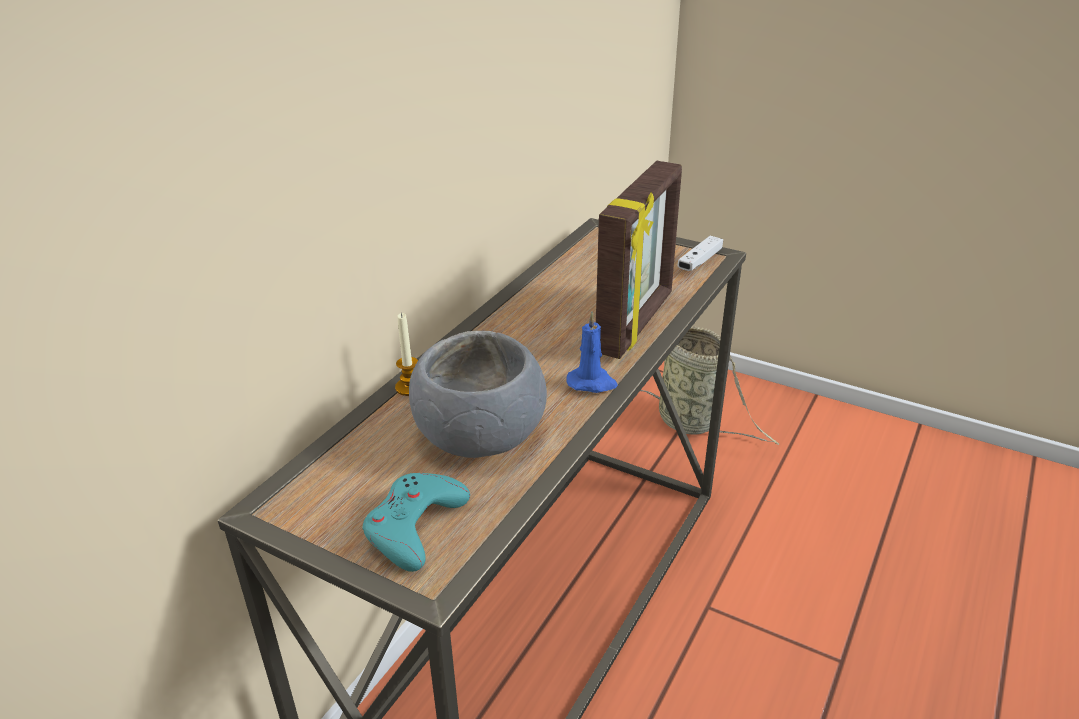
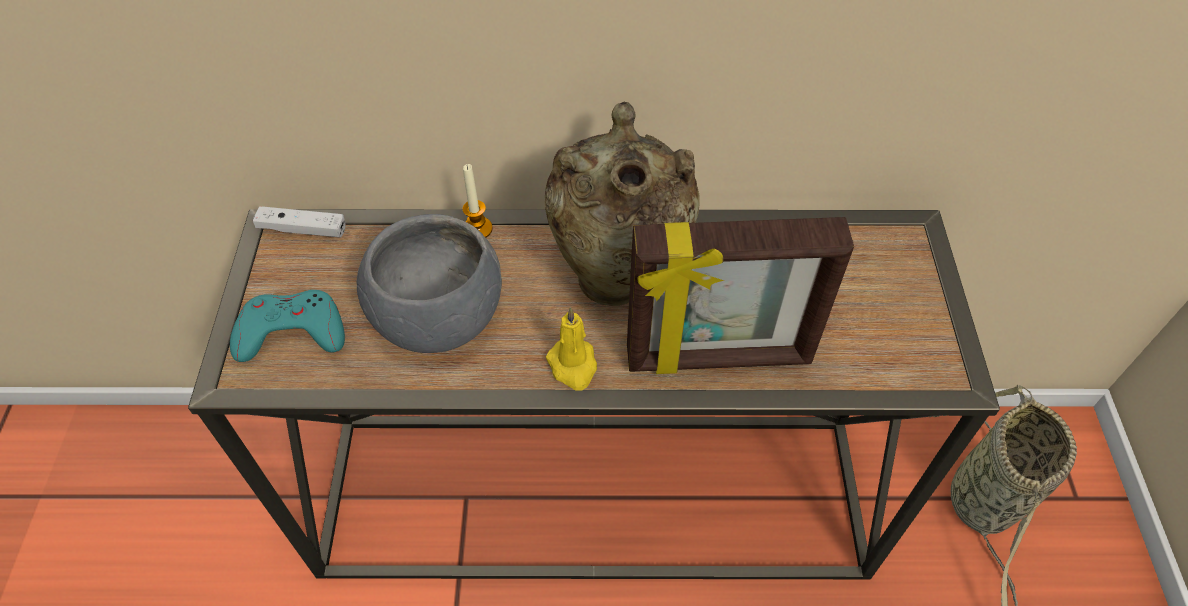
camera: 60 degrees right, 20 degrees up
blue candle [566,311,618,393] -> yellow candle [546,307,597,391]
white game controller [677,236,723,271] -> white game controller moved to [253,206,345,238]
none -> beige vase [545,102,700,306]

